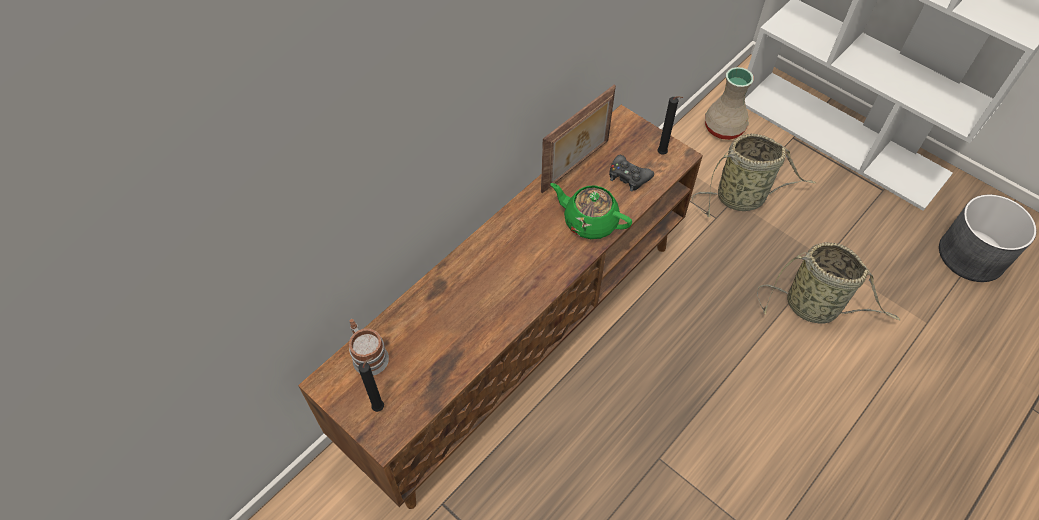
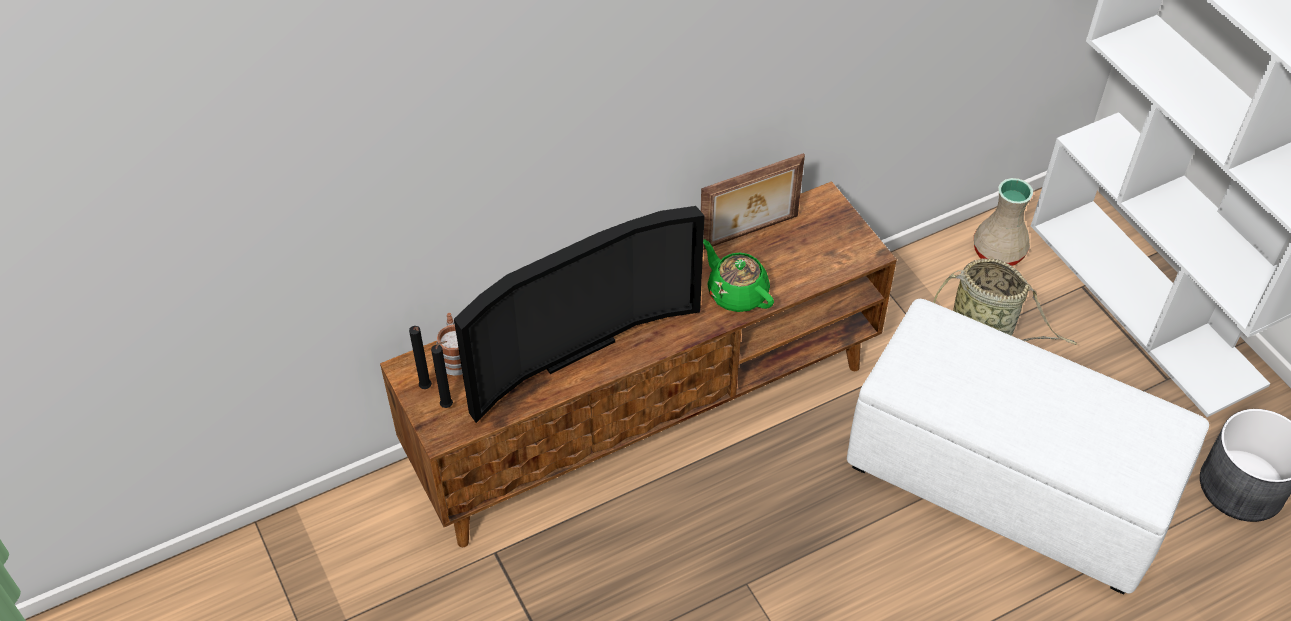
camera: 20 degrees right, 5 degrees down
black game controller [609,155,654,192] -> none
black candle [657,96,684,154] -> black candle moved to [409,326,432,389]
basket [757,242,900,323] -> white ottoman [847,299,1209,595]
none -> television [454,206,705,423]

